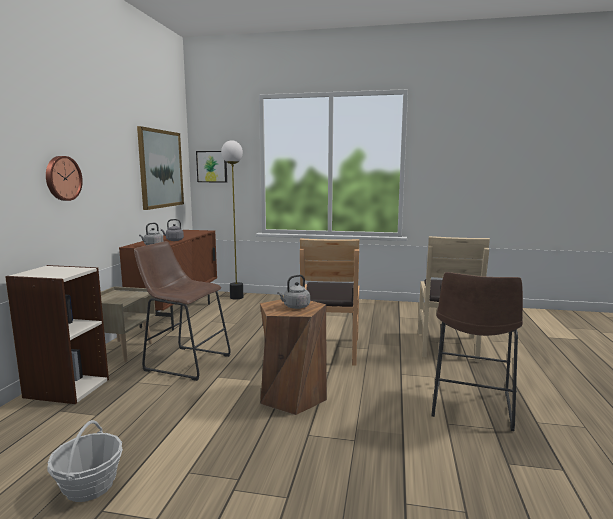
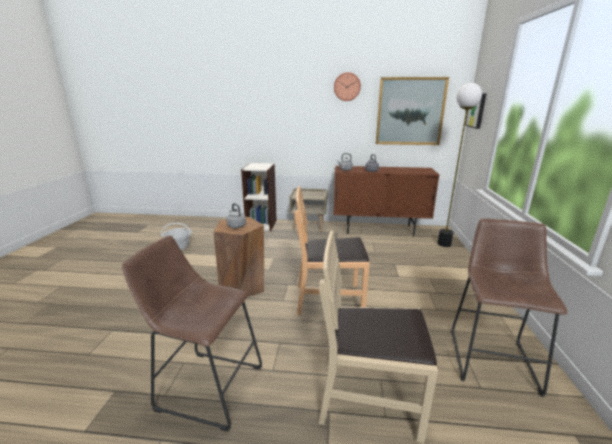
camera: 85 degrees right, 10 degrees up
wall clock [46,156,83,201] -> wall clock moved to [334,72,361,101]
brown stool [134,241,231,381] -> brown stool moved to [451,219,567,397]

